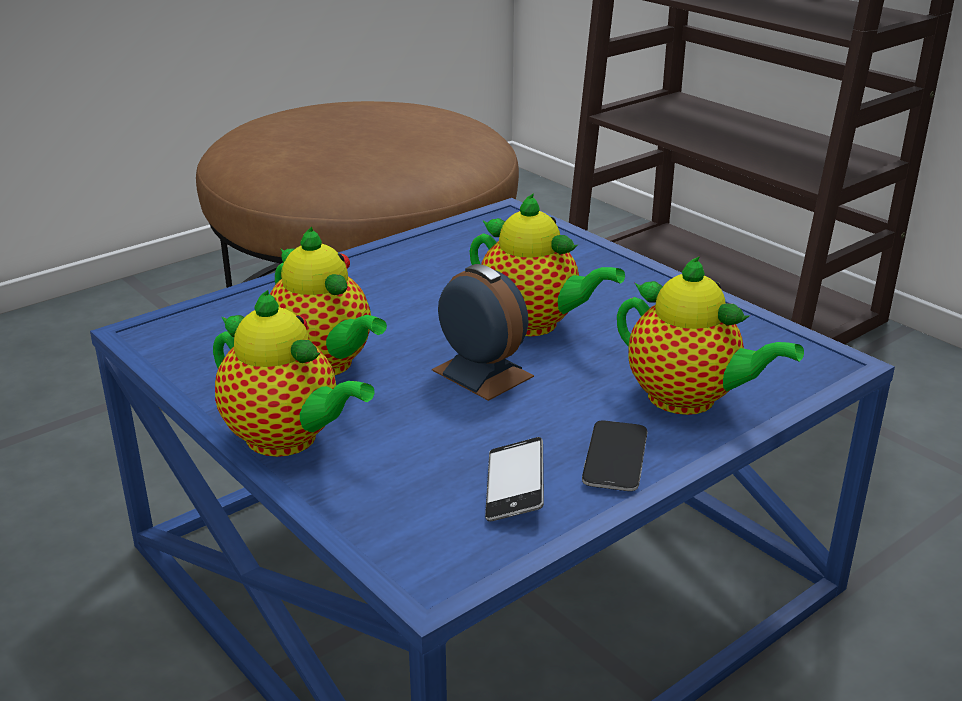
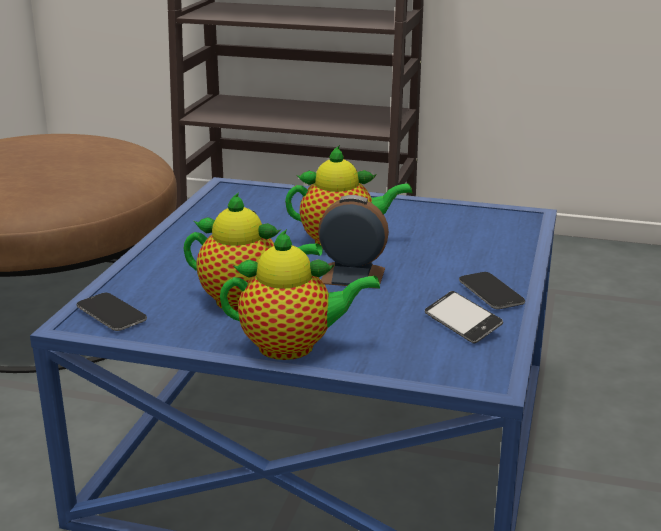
camera: 35 degrees left, 5 degrees down
teapot [617,256,804,415] -> none
none -> phone [77,293,147,331]

